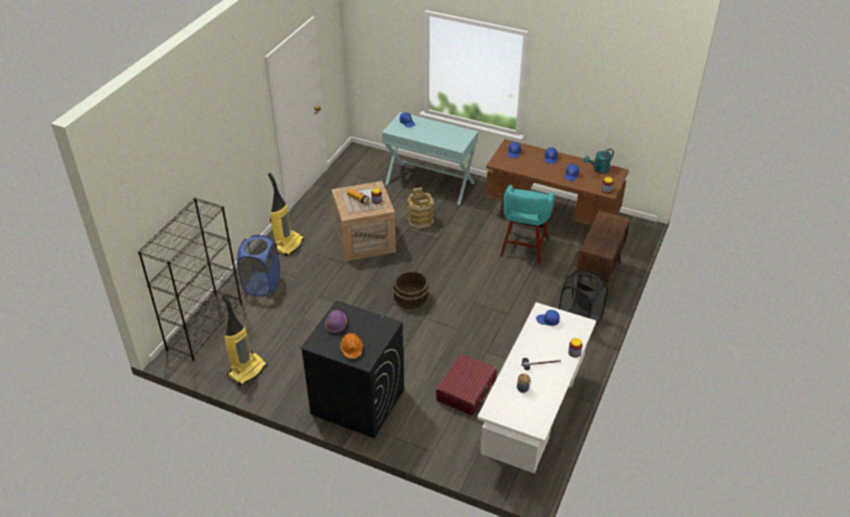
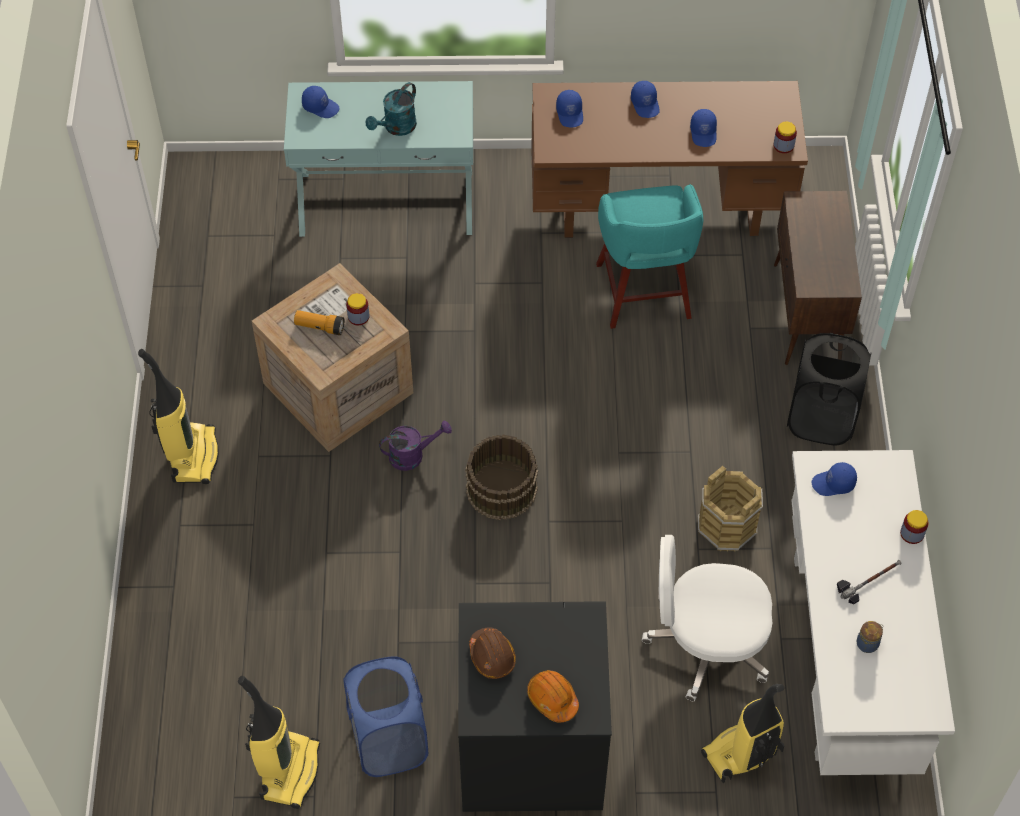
camera: 25 degrees left, 15 degrees up
black bookcase [138,198,242,361] -> none
blue laundry basket [237,235,280,296] -> blue laundry basket moved to [343,657,428,777]
purple hard hat [325,310,347,332] -> brown hard hat [469,628,516,679]
brown bucket [407,187,435,229] -> brown bucket moved to [698,466,763,552]
red suitcase [436,354,497,416] -> white office chair [642,535,772,701]
turquoise watering can [584,149,614,173] -> turquoise watering can moved to [366,82,417,136]
none -> purple watering can [379,421,452,471]
none -> vacuum cleaner [701,684,784,783]

